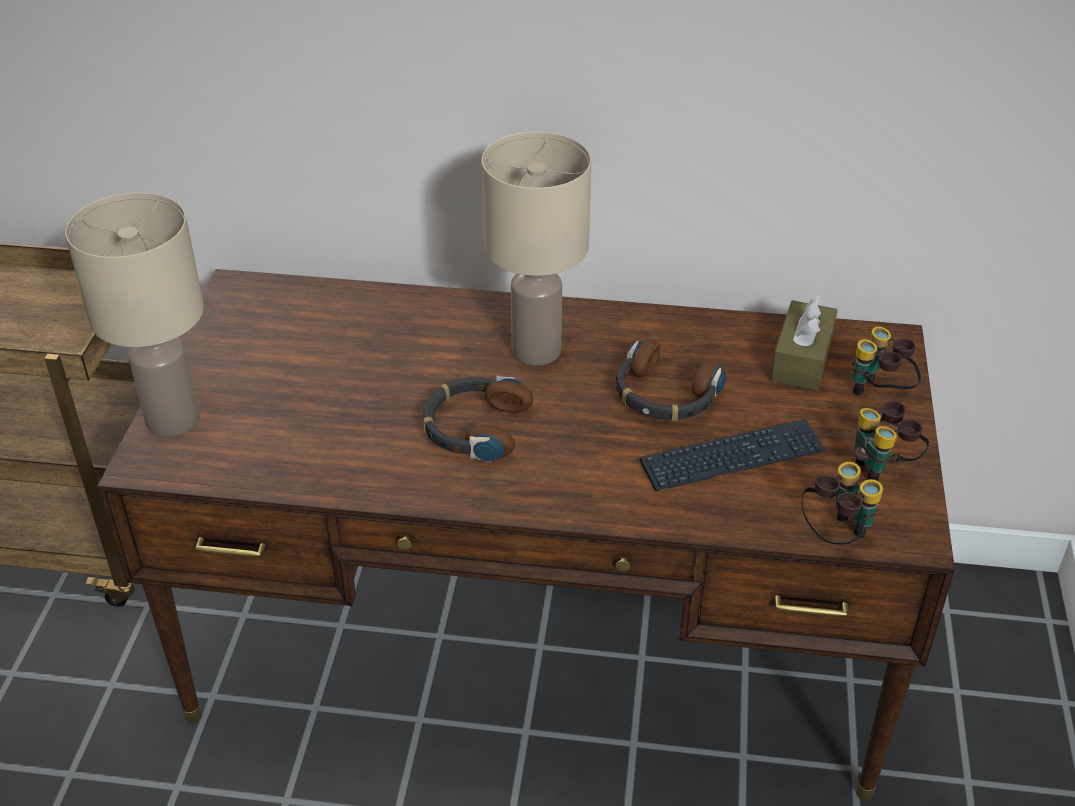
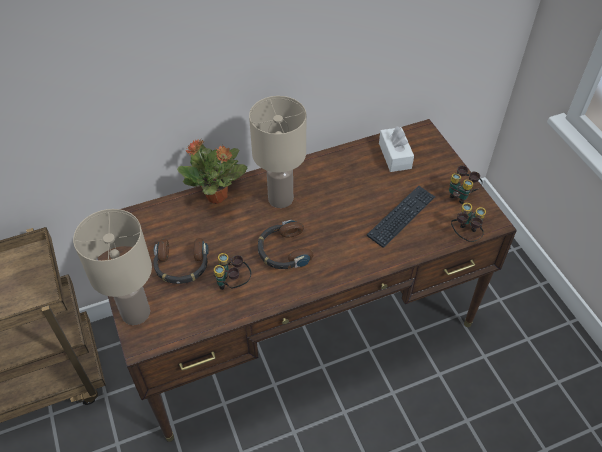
camera: 30 degrees left, 10 degrees up
headphones [616,339,726,421] -> headphones moved to [153,238,209,284]
brown tissue box [771,295,838,391] -> white tissue box [379,126,414,172]
binoculars [852,327,921,395] -> binoculars moved to [213,253,251,290]
none -> potted plant [177,139,247,204]

